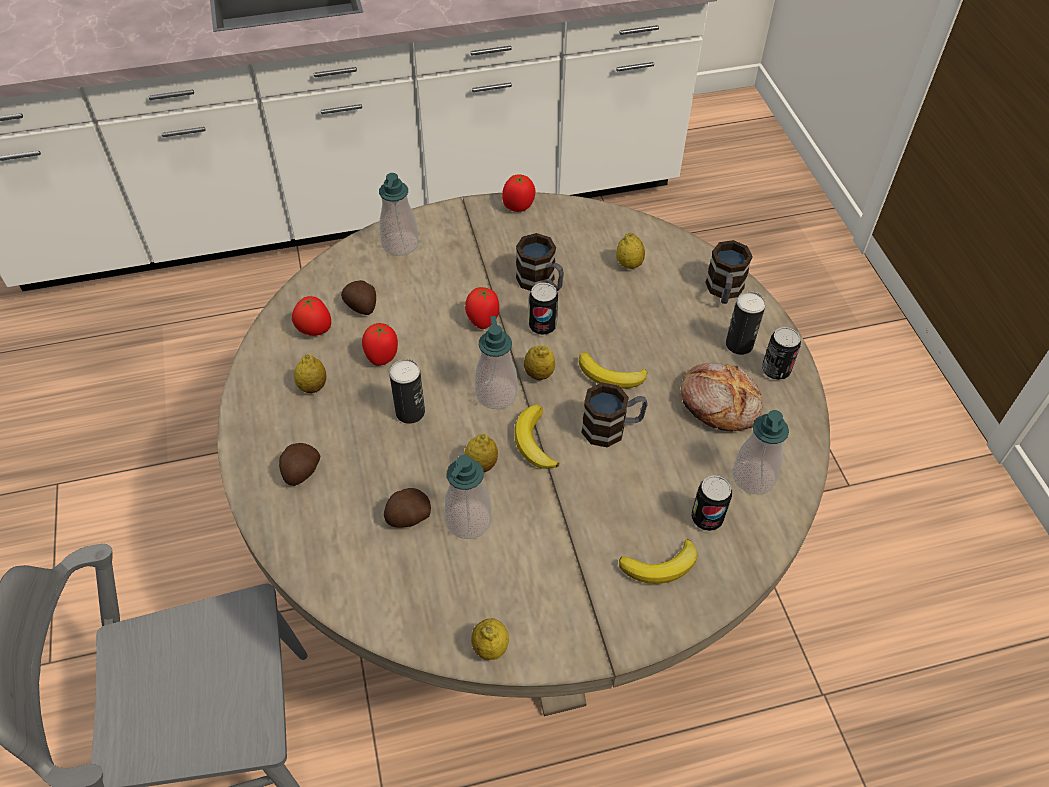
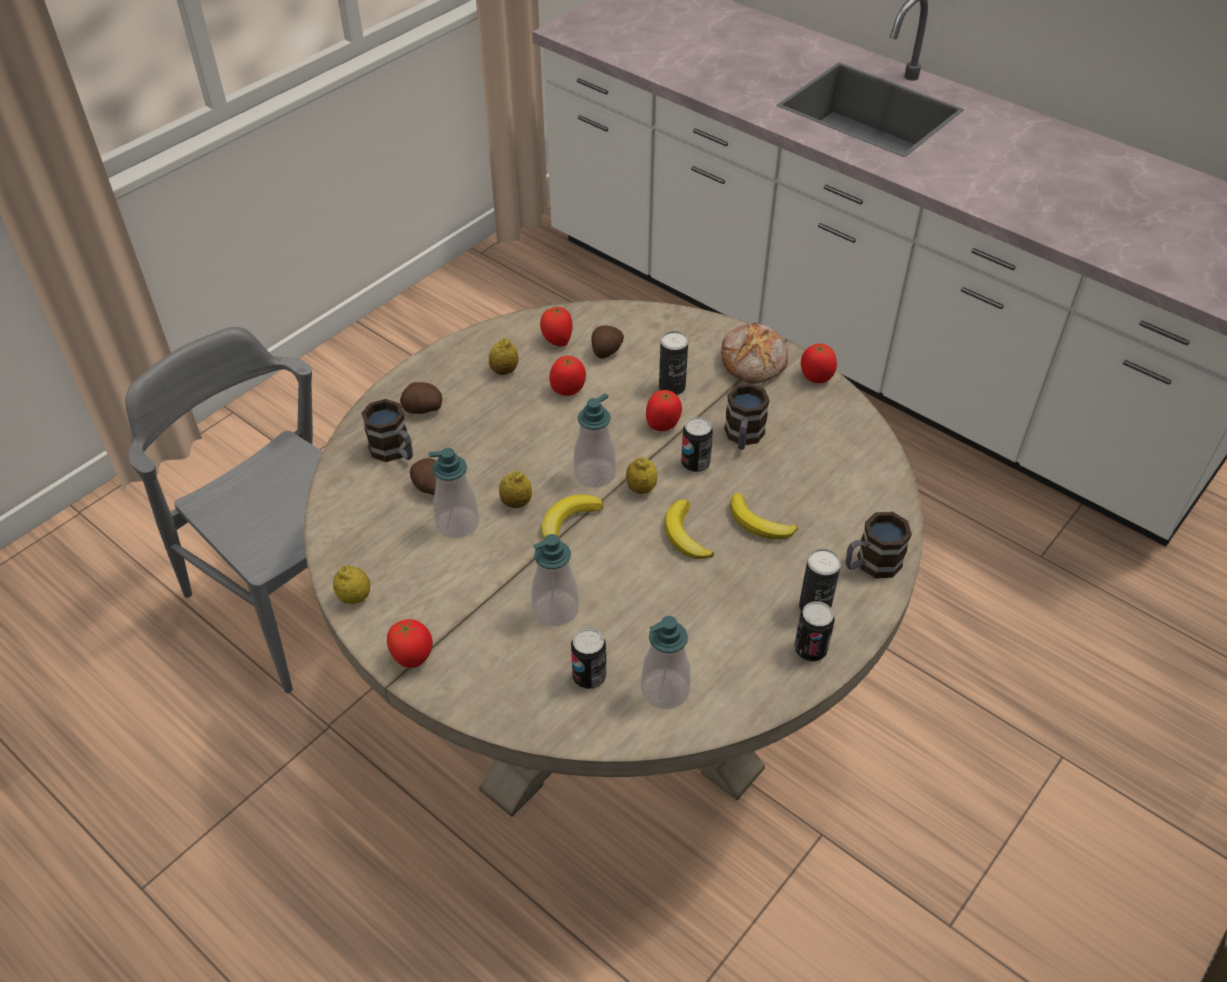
camera: 55 degrees right, 5 degrees down
soap dispenser [379,173,418,256] -> soap dispenser moved to [532,534,579,626]
can [389,359,425,424] -> can moved to [659,331,688,395]
mug [581,382,648,447] -> mug moved to [361,399,413,462]
lemon [616,233,645,269] -> none
banana [619,539,697,584] -> banana moved to [730,493,798,540]
bread [680,363,762,431] -> bread moved to [721,323,788,384]
none -> tomato [387,619,433,668]

